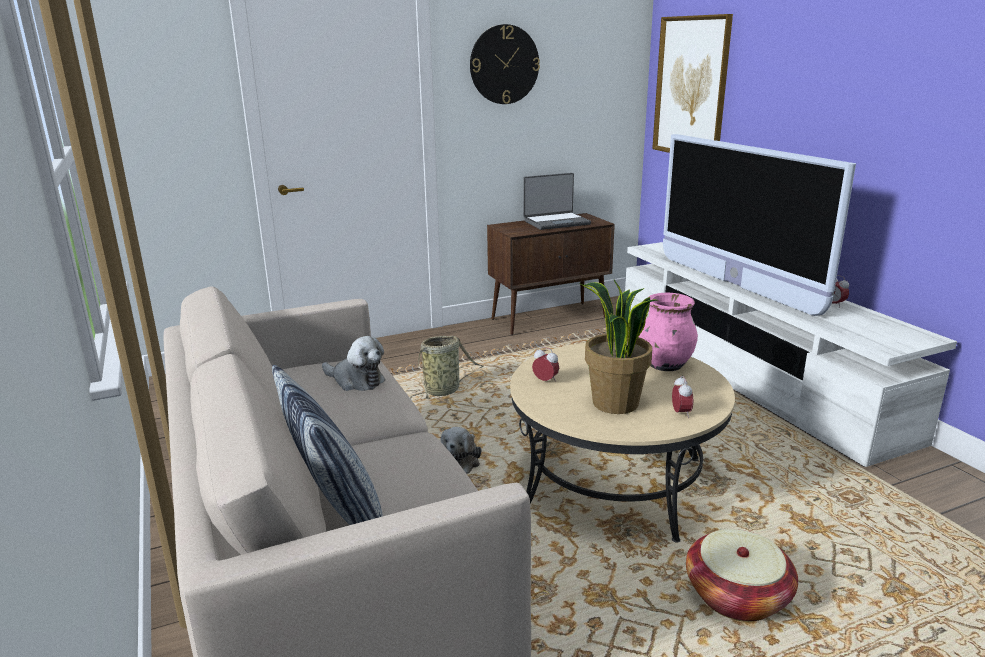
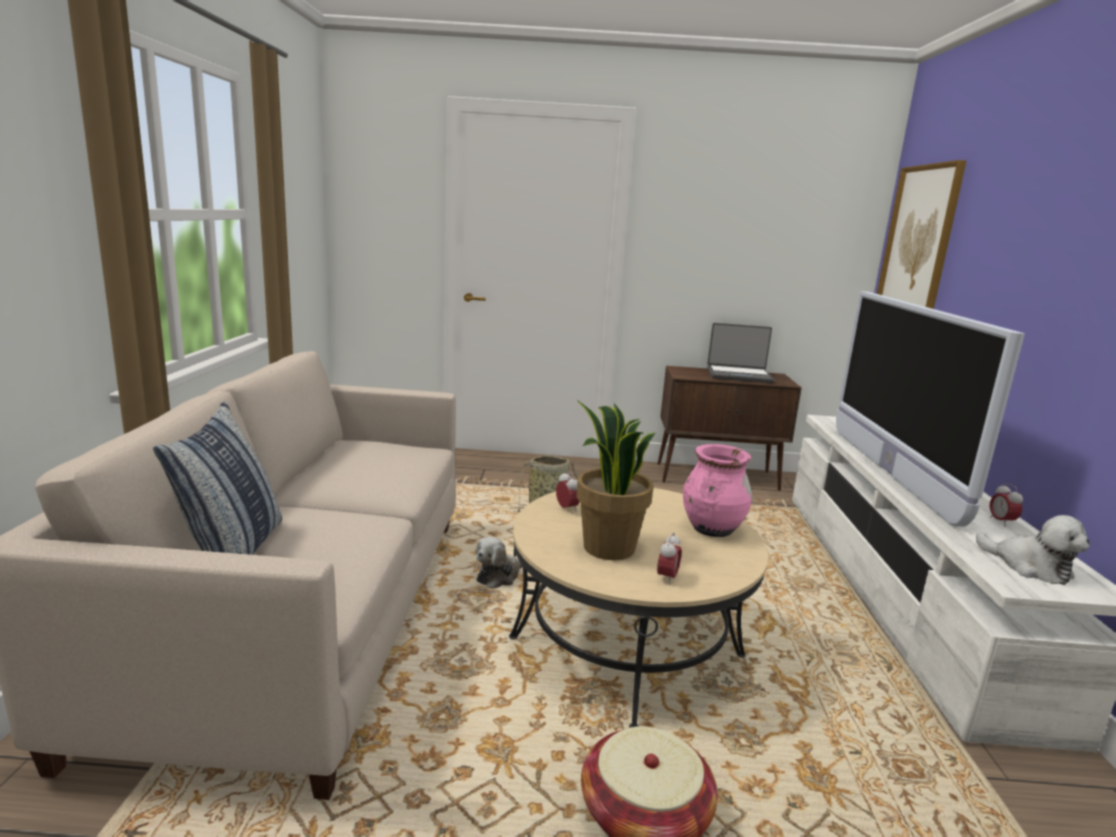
camera: 25 degrees right, 5 degrees down
plush toy [322,336,385,391] -> plush toy moved to [976,515,1090,585]
wall clock [470,24,540,104] -> none

